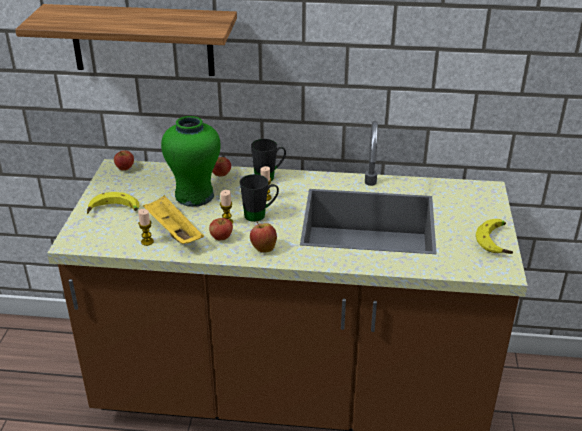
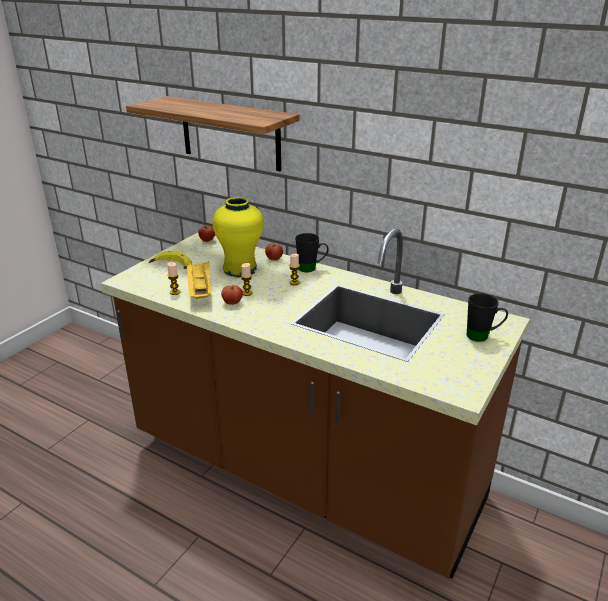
camera: 25 degrees right, 5 degrees down
green vase [161,116,220,207] -> yellow vase [212,197,264,277]
black mug [240,174,279,222] -> black mug moved to [467,294,508,342]
apple [250,221,277,253] -> none
banana [476,219,513,254] -> none

